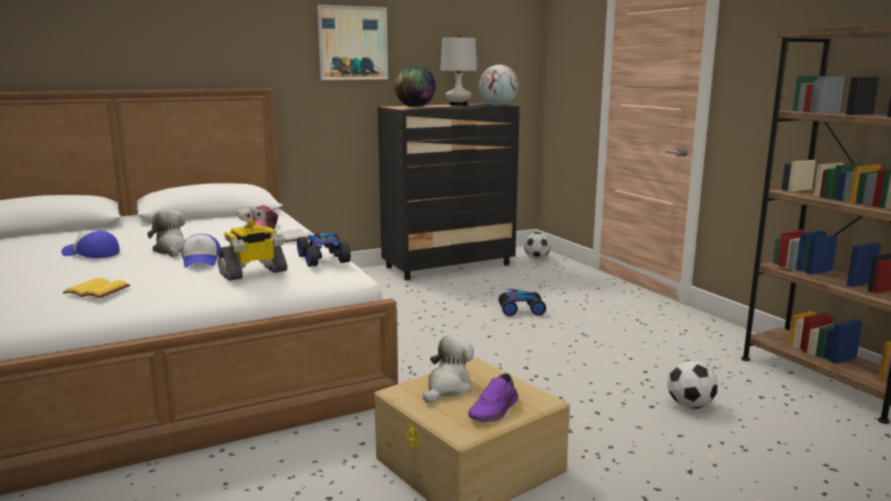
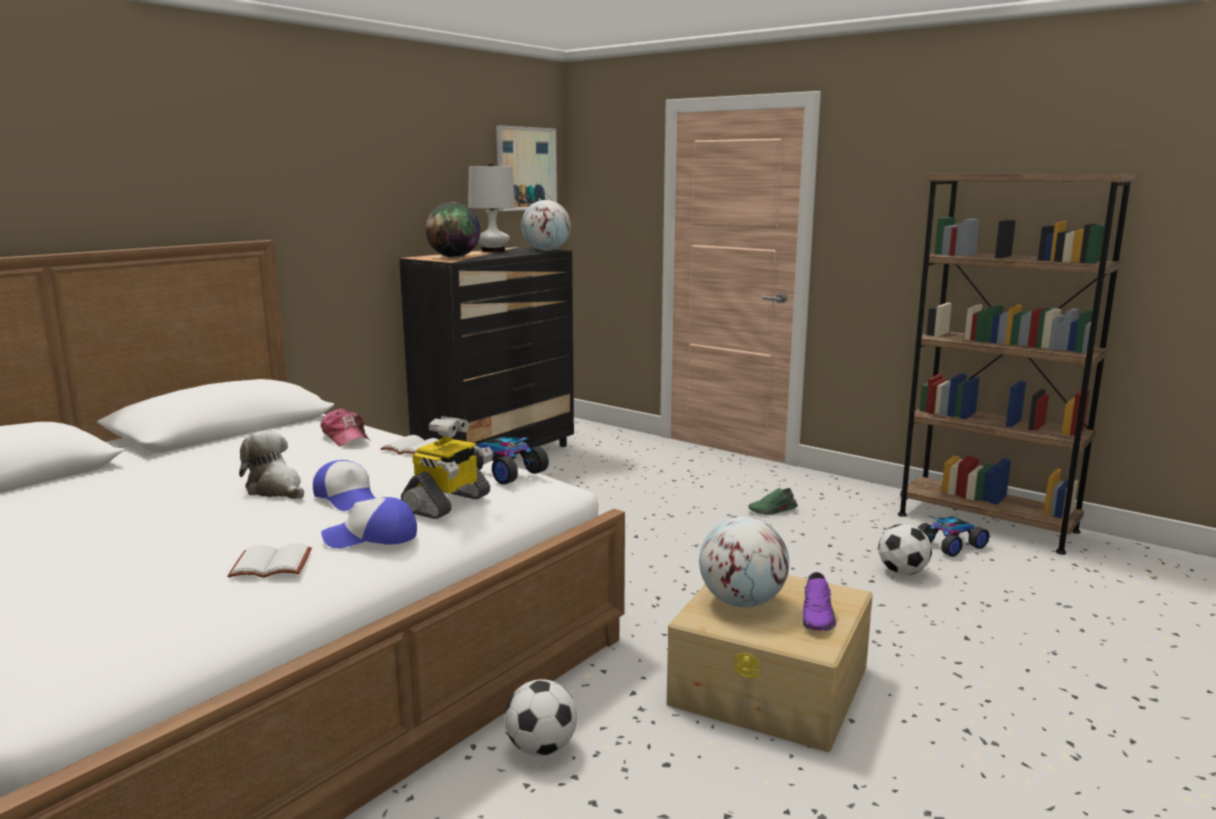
camera: 25 degrees left, 0 degrees up
cap [61,230,119,258] -> cap moved to [321,497,417,548]
yellow book [62,278,130,298] -> white book [227,543,312,578]
picture [317,5,388,80] -> picture moved to [496,126,557,211]
plush toy [423,335,474,403] -> globe [699,517,789,608]
toy car [498,288,546,316] -> toy car moved to [918,516,989,557]
football [524,232,551,259] -> football moved to [504,679,577,756]
none -> green shoe [748,488,798,515]

